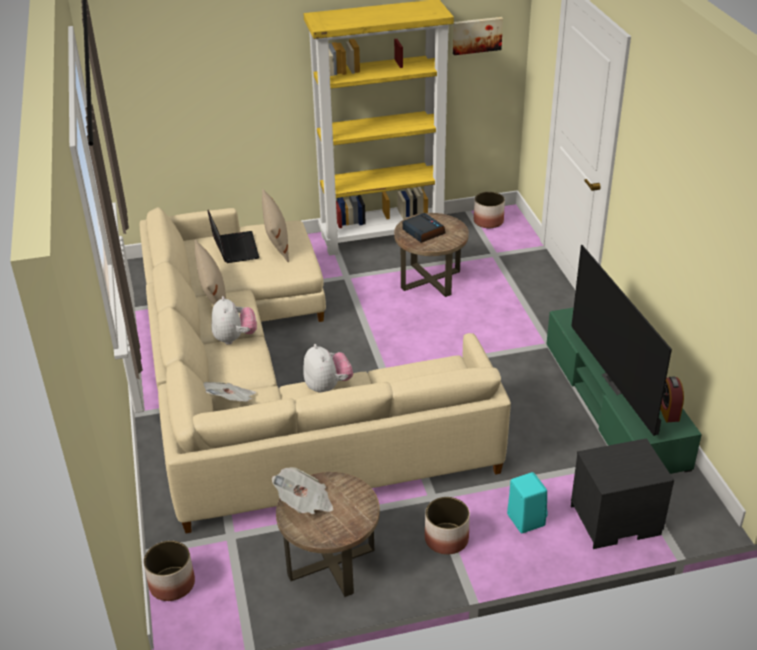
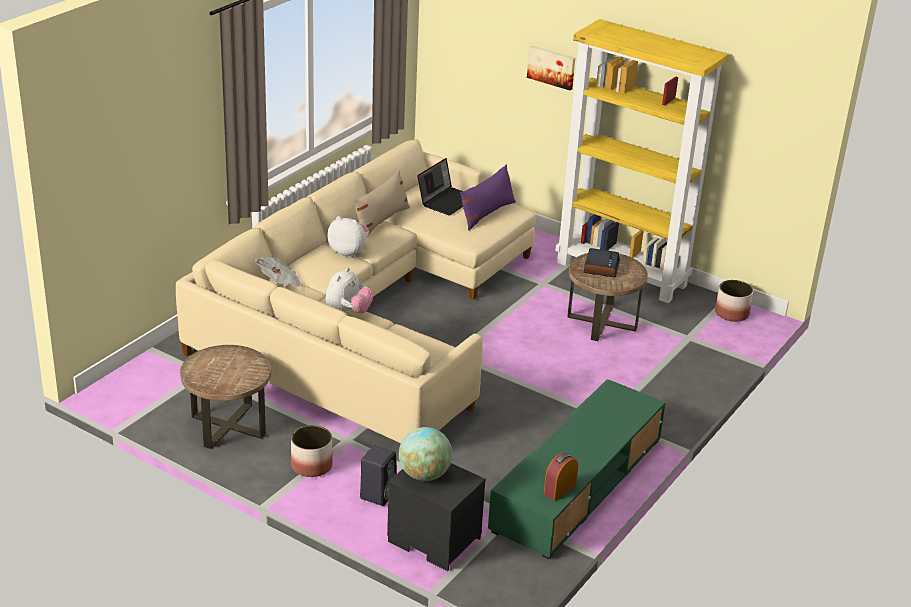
camera: 45 degrees right, 5 degrees down
planter [144,540,195,601] -> none
plush toy [211,296,257,345] -> plush toy turned 105 degrees counterclockwise [328,216,369,258]
beige pillow [262,189,289,262] -> purple pillow [460,164,516,231]
newspaper [272,467,333,514] -> none
picture [453,17,503,55] -> picture moved to [527,45,575,90]
turquoise speaker [507,472,548,533] -> black speaker [360,445,397,506]
television [571,245,672,436] -> none
none -> globe [399,427,452,481]

